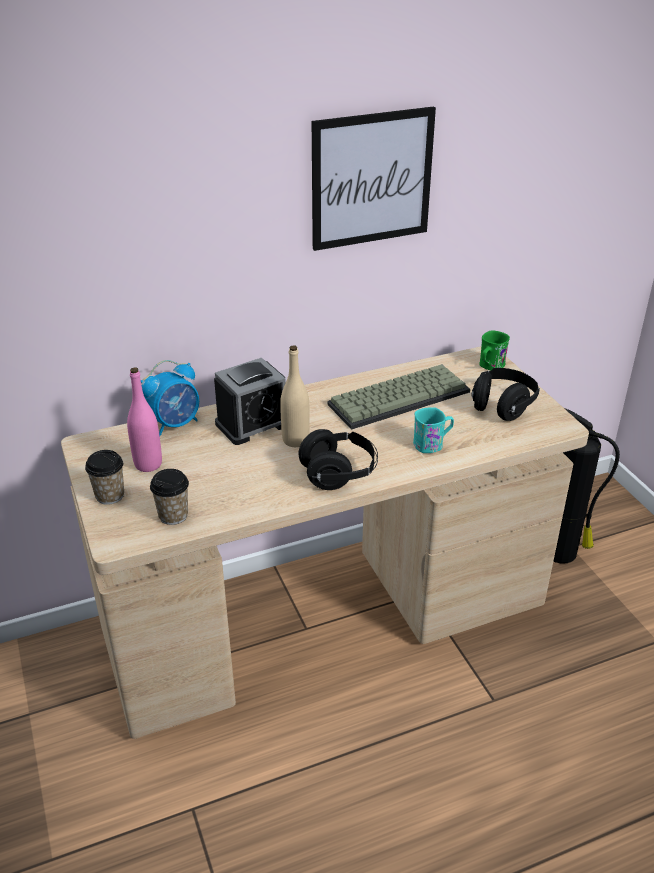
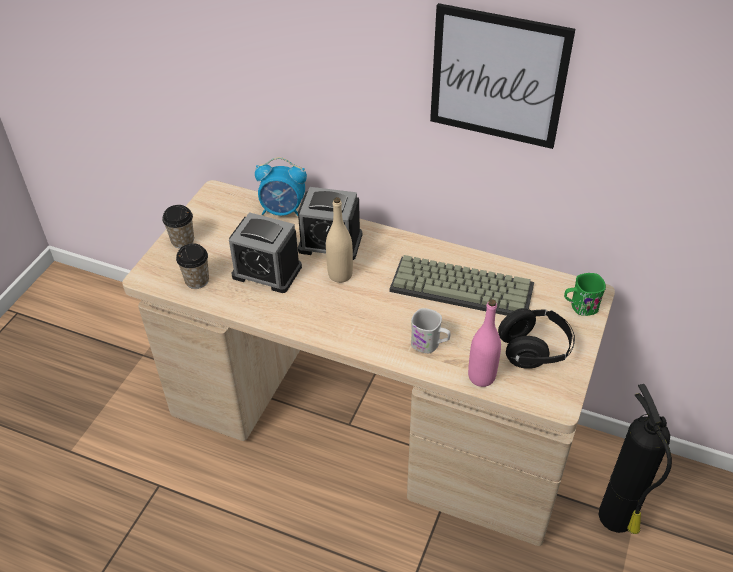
camera: 45 degrees right, 10 degrees up
pink bottle [127,367,162,472] -> pink bottle moved to [468,299,501,387]
black headphones [299,429,378,490] -> none
turquoise mug [413,407,454,453] -> white mug [411,308,451,353]
none -> alarm clock [229,212,302,293]

